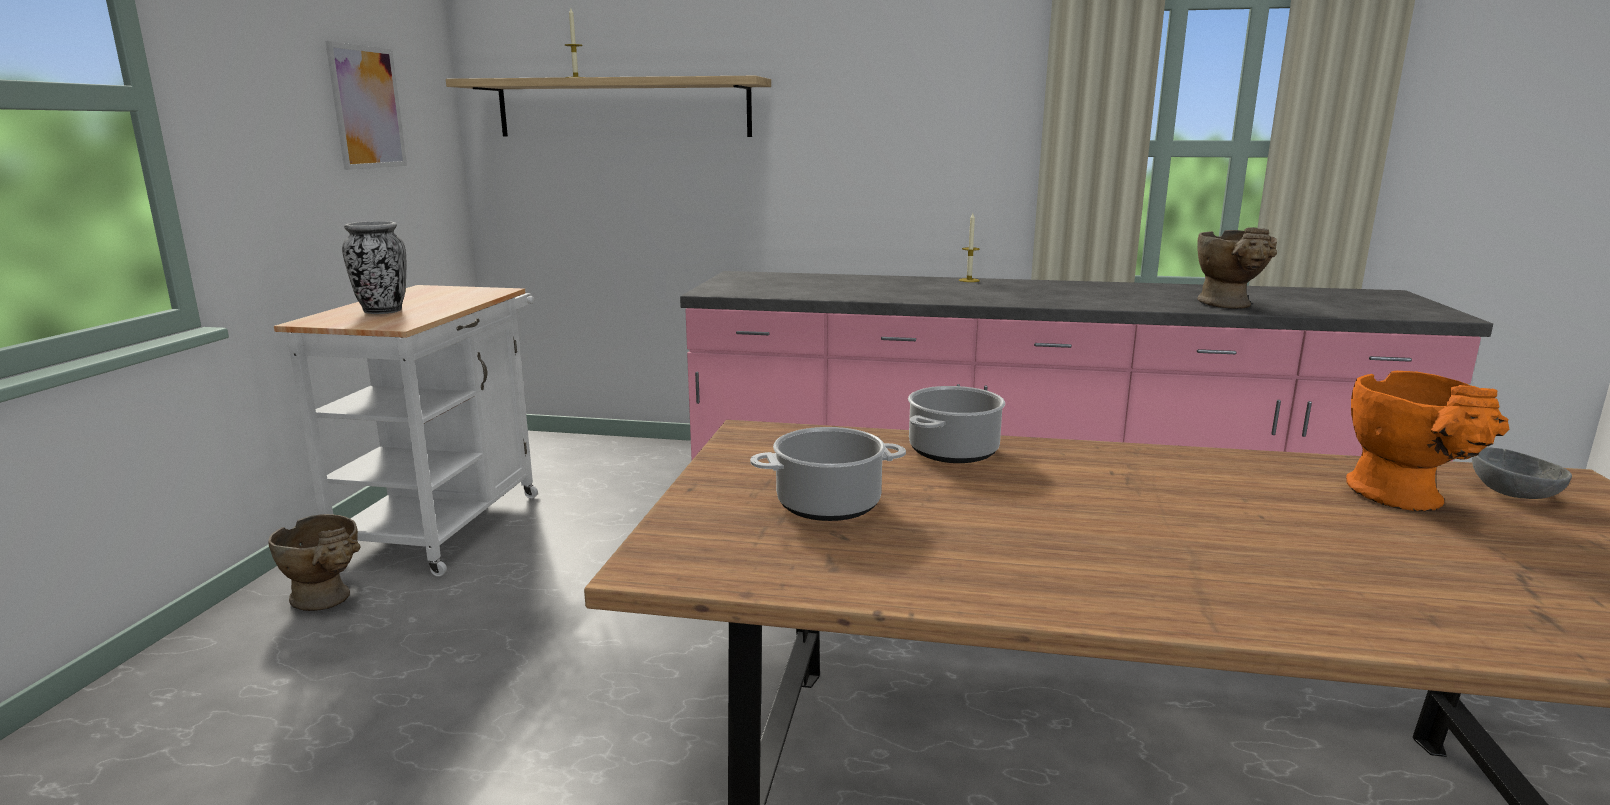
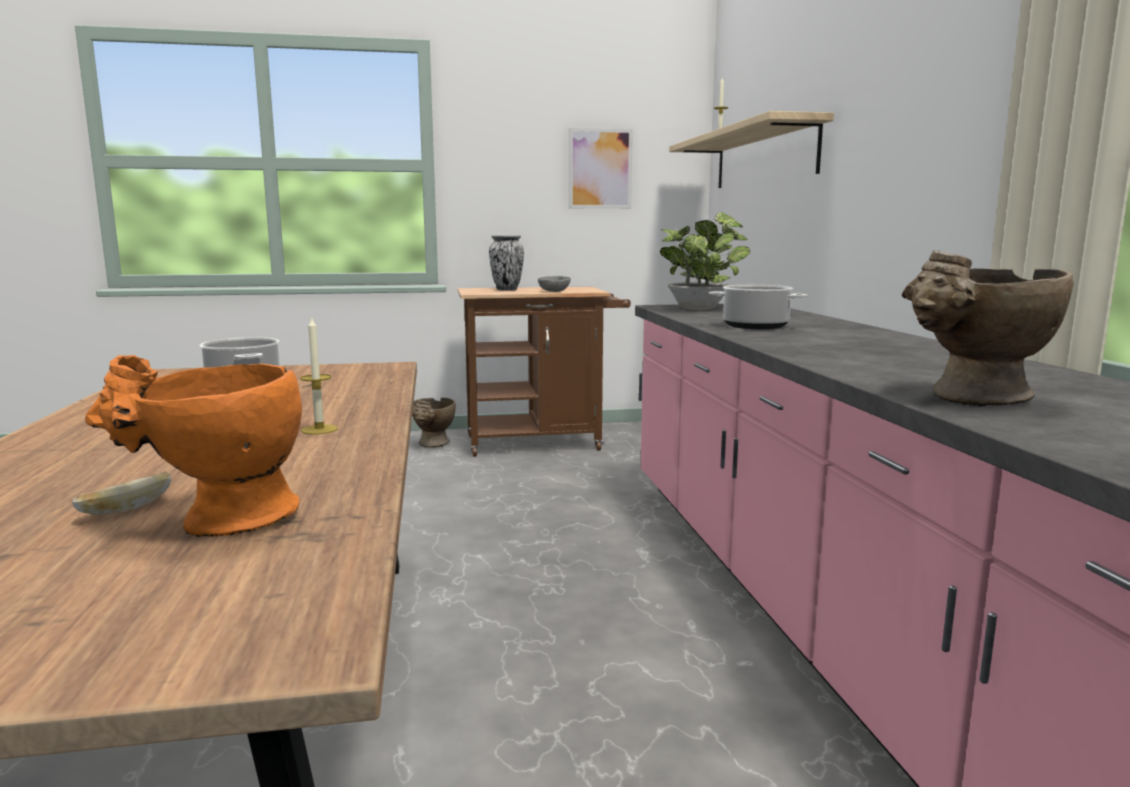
camera: 70 degrees right, 5 degrees down
white cart [274,285,538,577] -> brown cart [458,287,631,457]
cooking pot [908,386,1005,463] -> cooking pot moved to [709,285,808,329]
candle [959,213,980,282] -> candle moved to [300,316,338,435]
grey bowl [1472,447,1572,499] -> grey bowl moved to [538,276,571,292]
none -> bread [72,471,171,515]
none -> potted plant [660,213,750,310]

